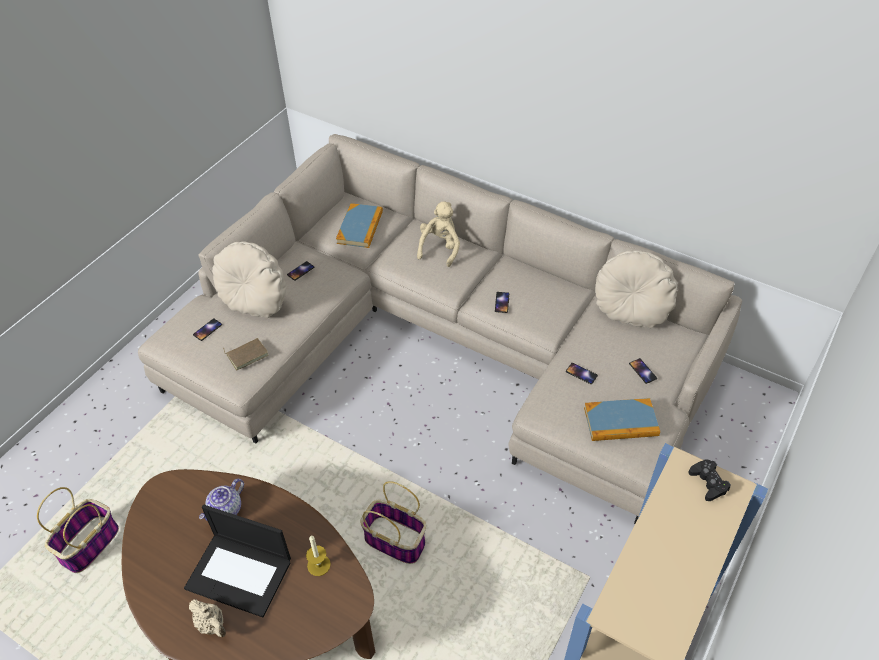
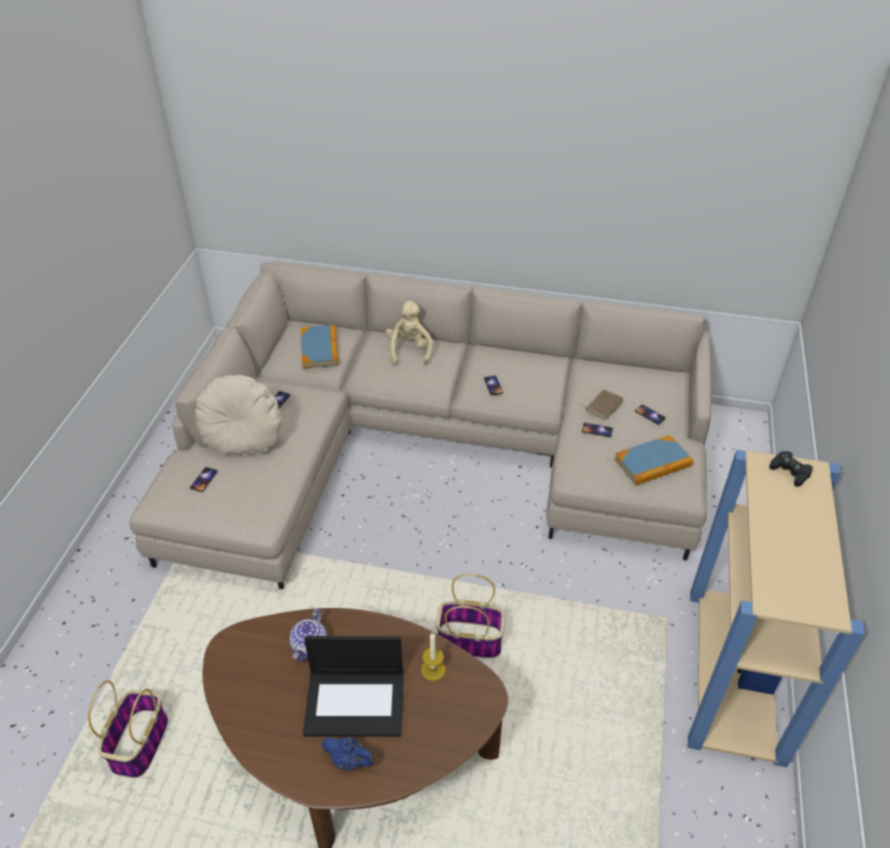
camera: 20 degrees left, 5 degrees down
beige teapot [189,599,226,637] -> blue teapot [322,737,375,771]
brown book [223,338,268,370] -> brown book moved to [580,389,623,420]
beige pillow [595,250,677,328] -> none

